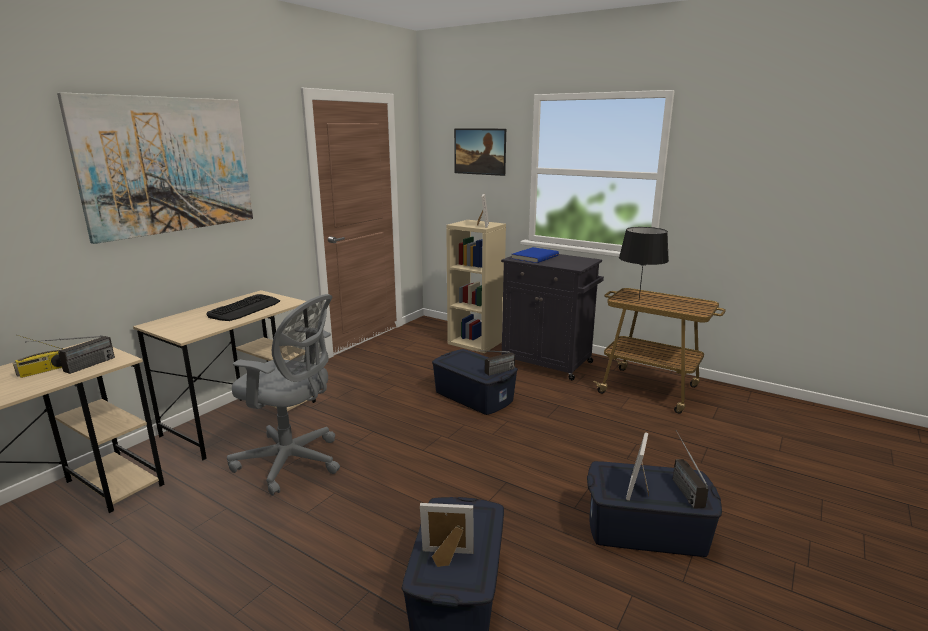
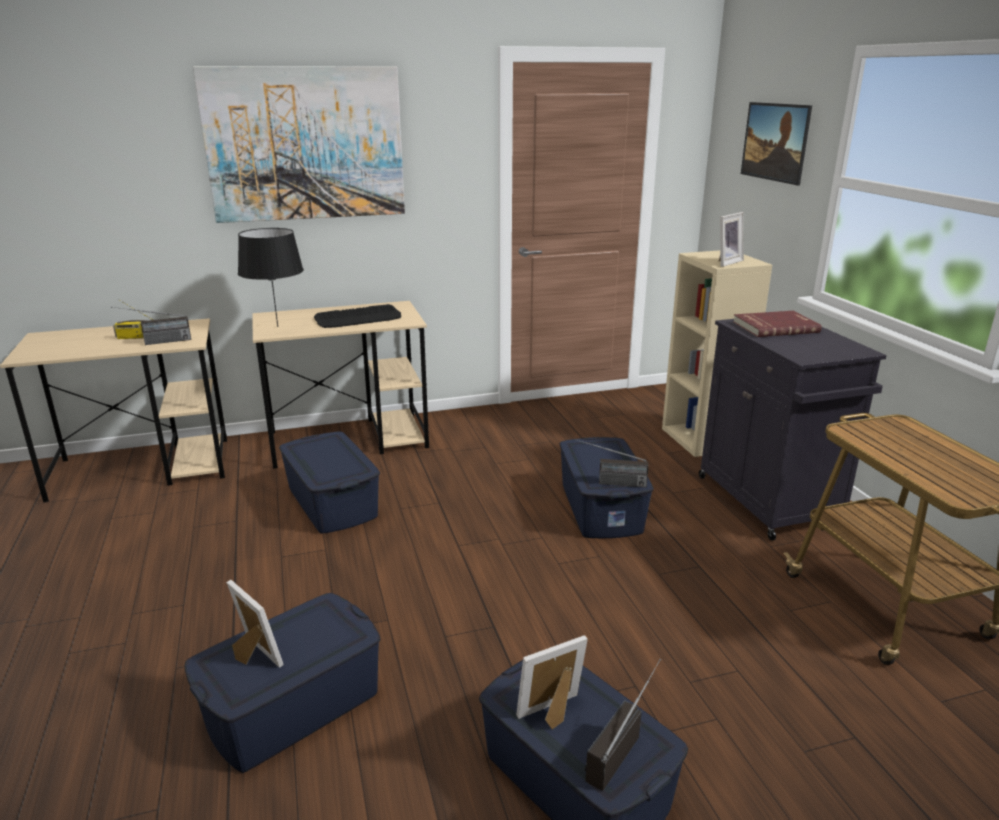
camera: 40 degrees right, 5 degrees up
grey office chair [227,294,340,496] -> blue storage box [279,432,380,533]
blue book [511,247,559,263] -> red book [733,311,822,337]
black table lamp [619,227,669,299] -> black table lamp moved to [238,228,304,327]

